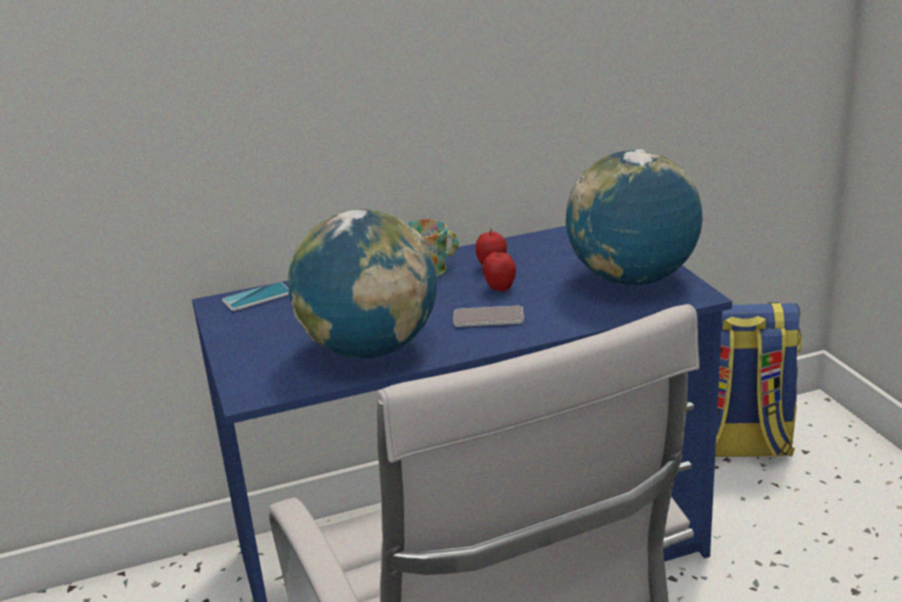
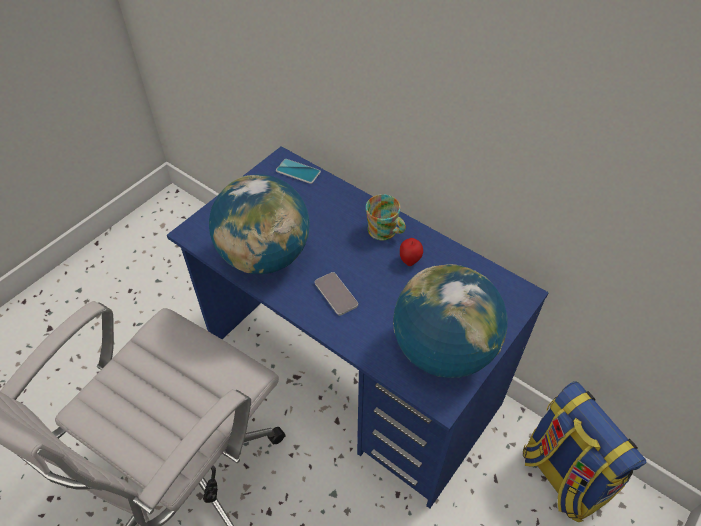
camera: 55 degrees right, 25 degrees up
apple [482,248,516,291] -> none

